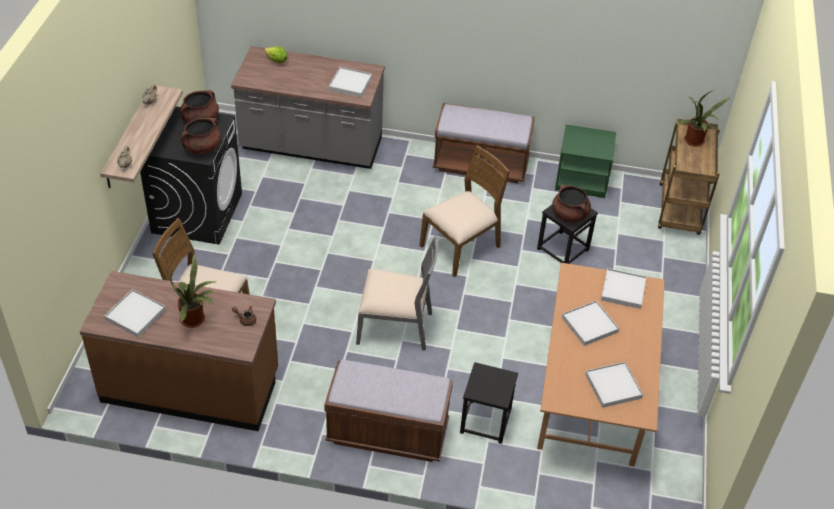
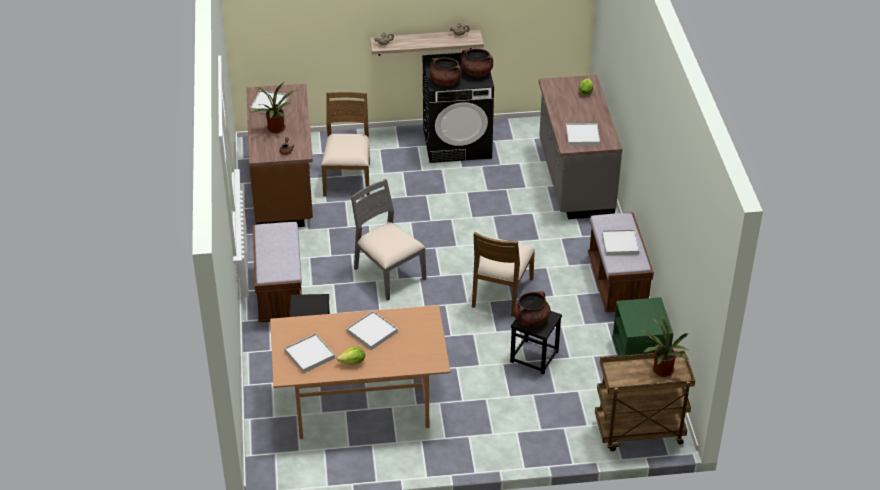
camera: 75 degrees right, 5 degrees down
grey chair [356,236,438,351] -> grey chair turned 150 degrees clockwise [351,179,427,301]
brown chair [419,145,510,277] -> brown chair turned 75 degrees clockwise [472,232,535,317]
white tray [601,268,646,309] -> white tray moved to [602,229,640,256]
none -> lettuce [336,347,365,365]

